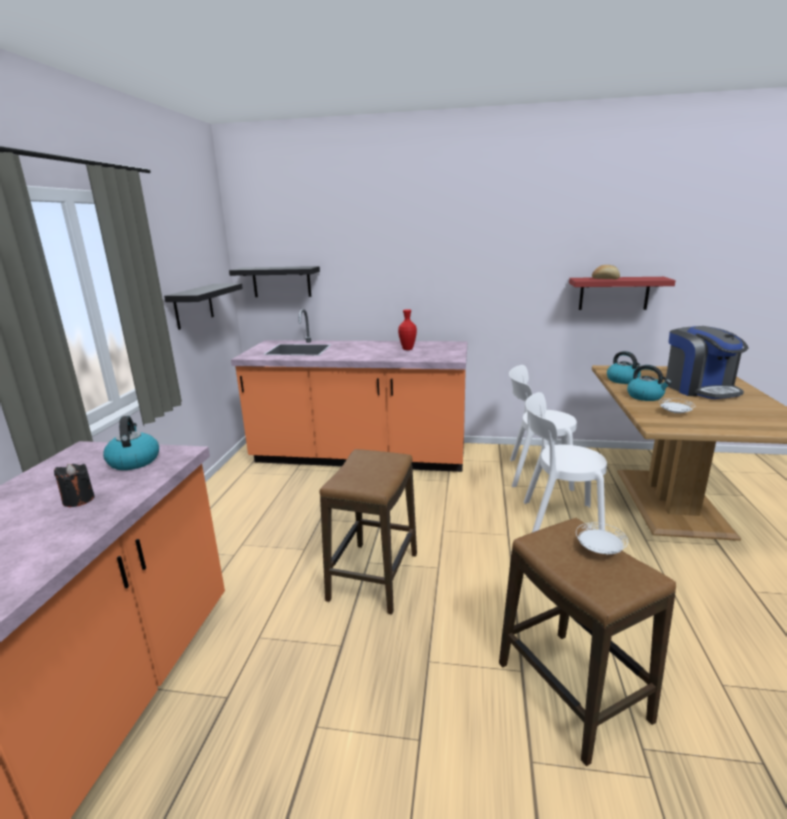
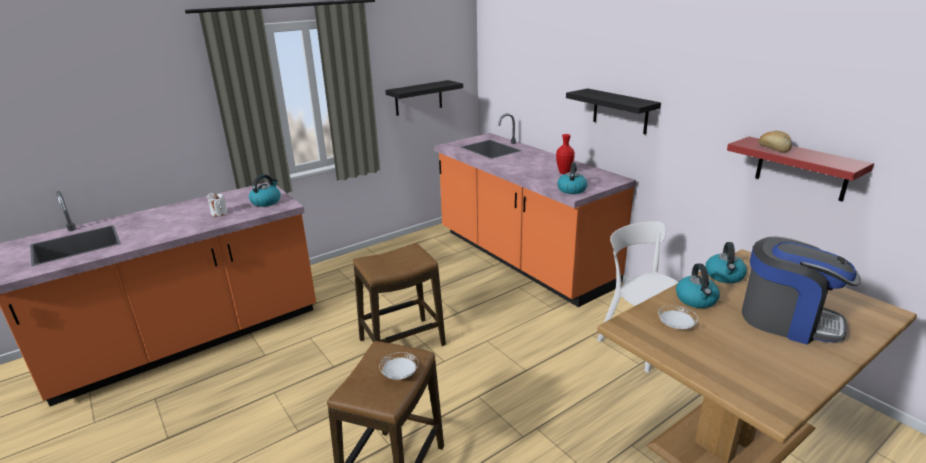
camera: 45 degrees right, 5 degrees up
black candle [54,464,95,507] -> white candle [207,193,227,217]
black shelf [229,266,320,297] -> black shelf moved to [566,88,661,134]
white chair [524,392,607,532] -> none
coffee machine [666,326,749,399] -> coffee machine turned 90 degrees counterclockwise [742,236,861,345]
none -> kettle [557,162,588,194]

